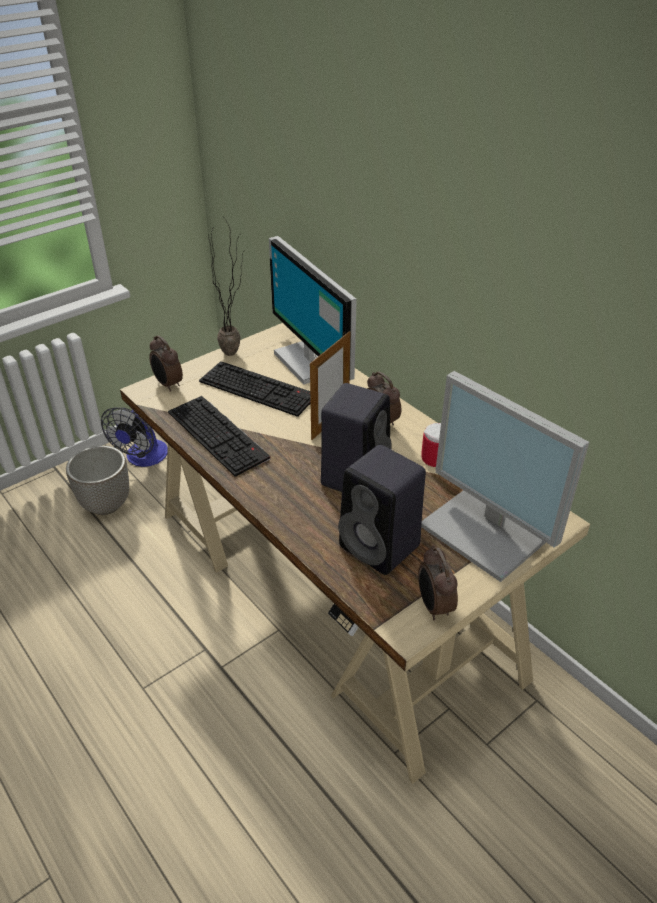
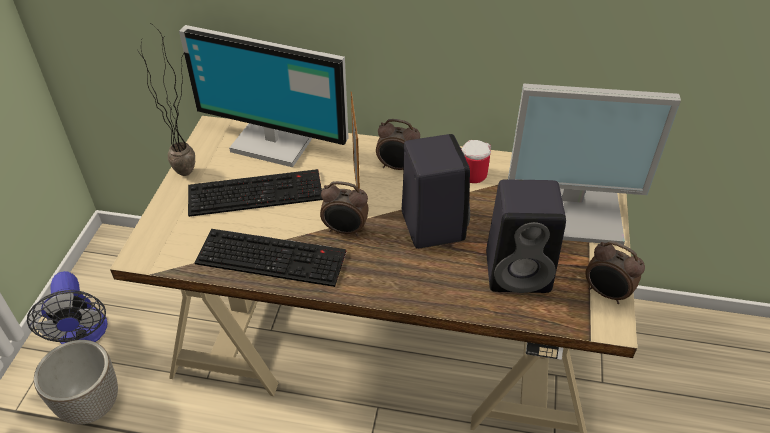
camera: 40 degrees left, 5 degrees up
alarm clock [149,335,183,392] -> alarm clock moved to [320,181,369,236]

